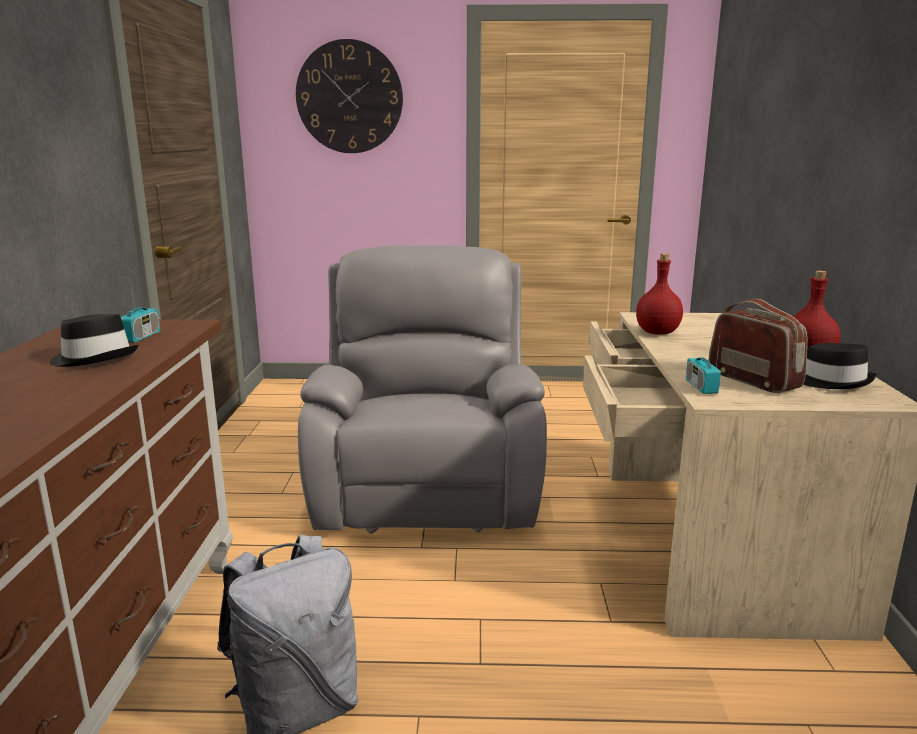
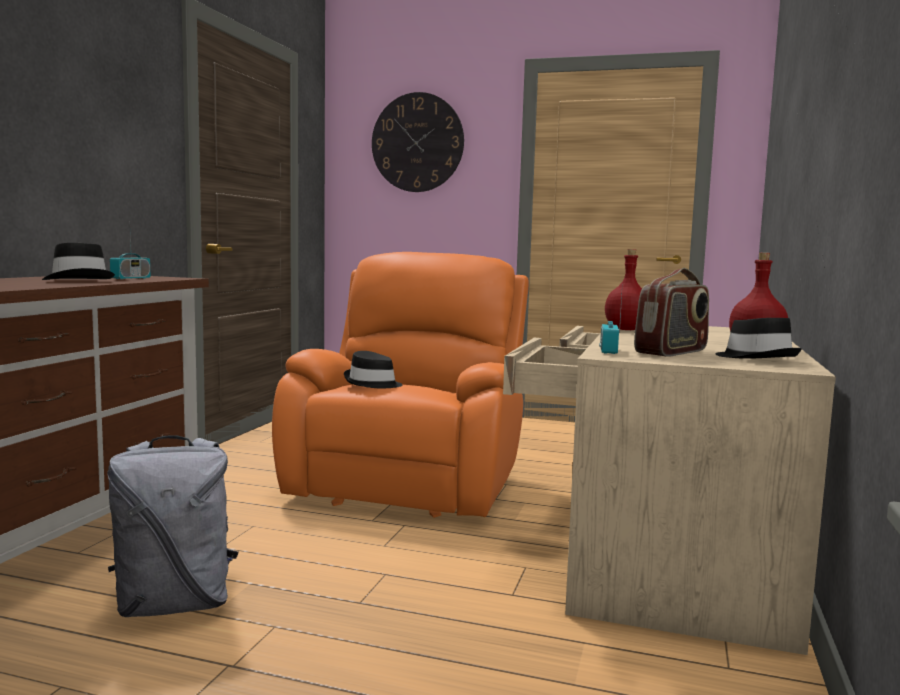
camera: 15 degrees right, 10 degrees down
grey armchair [298,245,547,534] -> orange armchair [272,252,529,518]
radio [709,299,808,393] -> radio turned 60 degrees clockwise [634,268,709,357]
none -> black hat [344,351,402,388]

